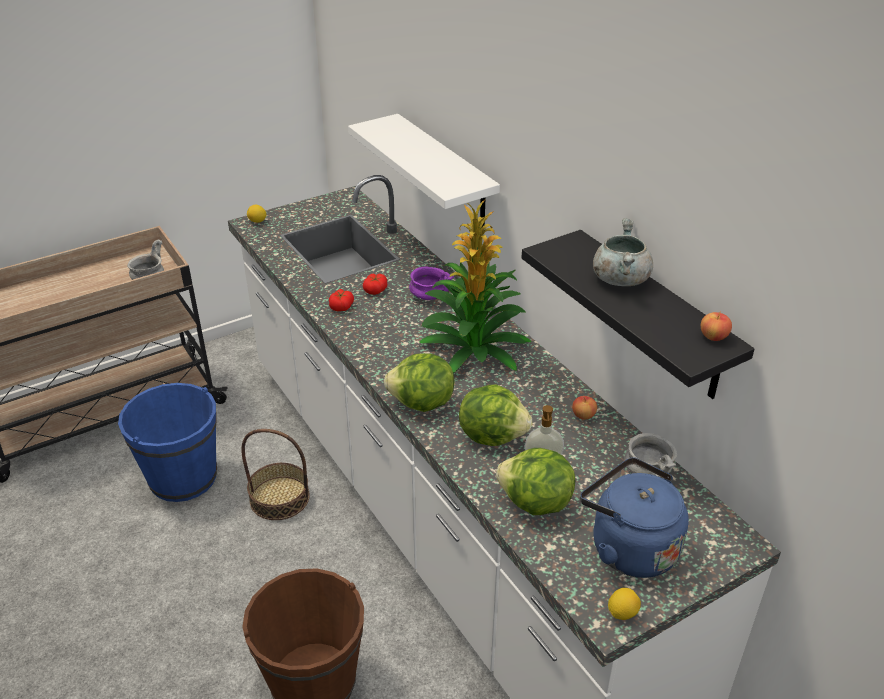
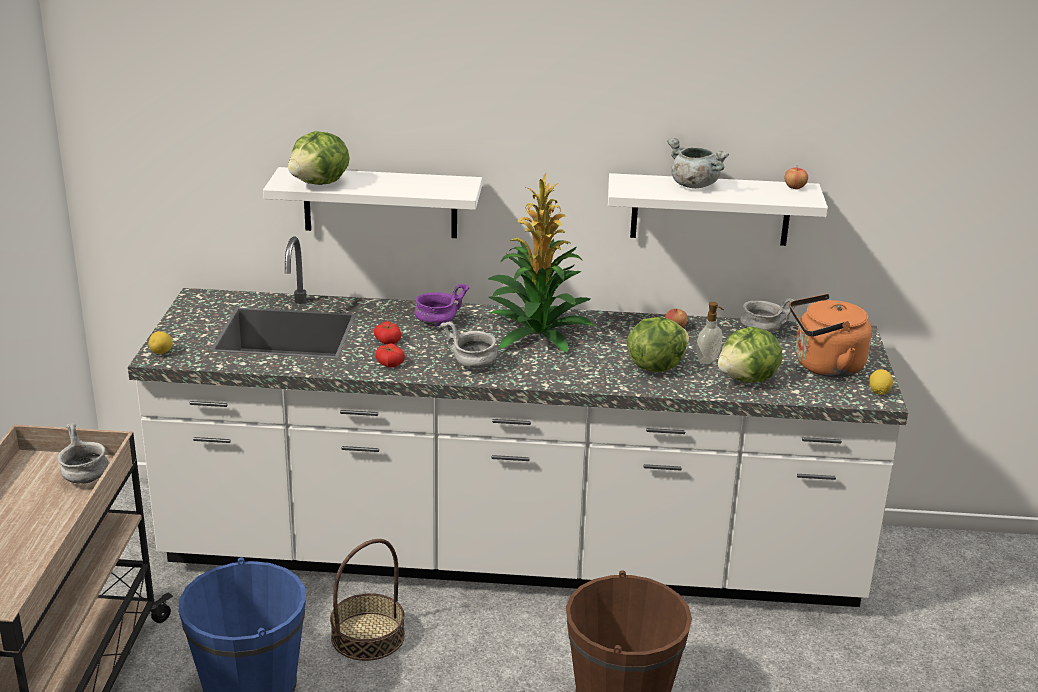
camera: 55 degrees left, 10 degrees down
lettuce [384,353,455,412] -> lettuce moved to [288,131,350,185]
black shelf [522,230,755,399] -> white shelf [608,173,828,246]
blue kettle [580,458,689,578] -> orange kettle [790,294,872,378]
none -> grey bowl [440,322,497,368]

